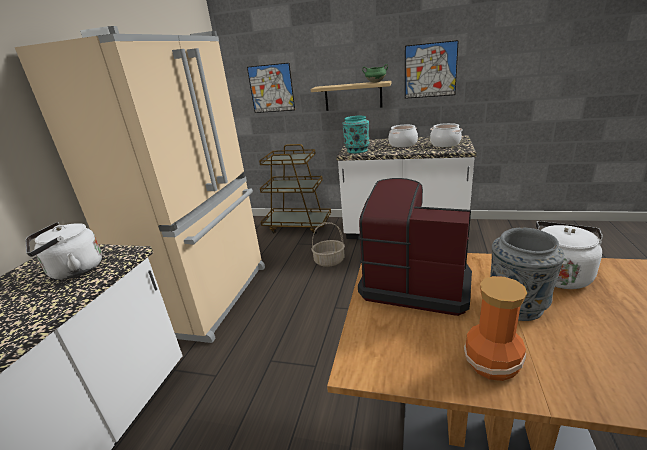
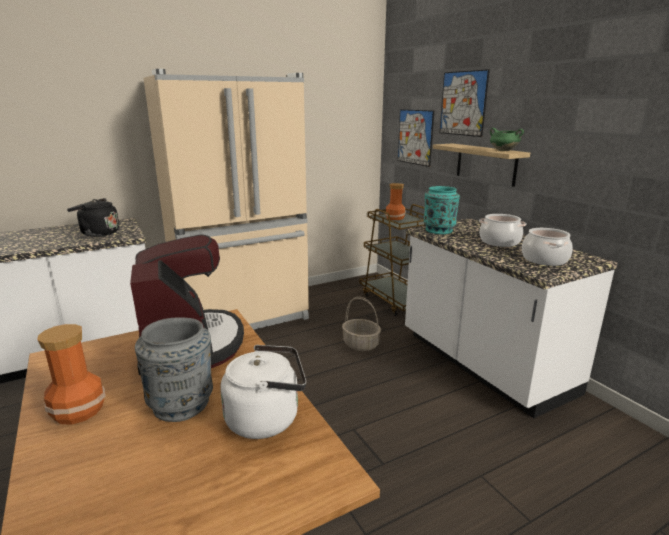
camera: 45 degrees right, 5 degrees down
white kettle [26,222,102,280] -> black kettle [67,198,119,237]
picture [405,40,459,99] -> picture moved to [440,69,490,137]
none -> vase [385,183,406,220]

